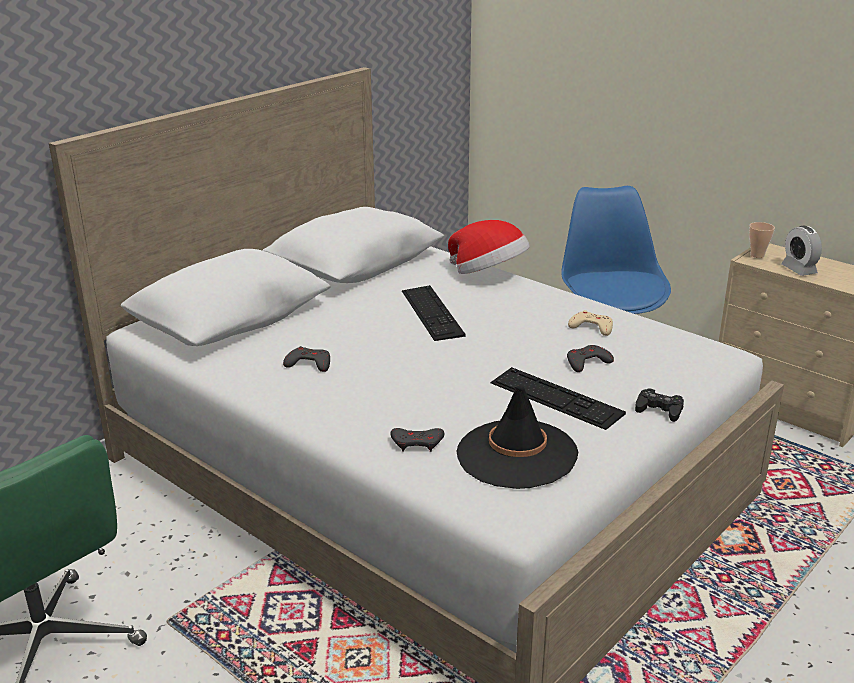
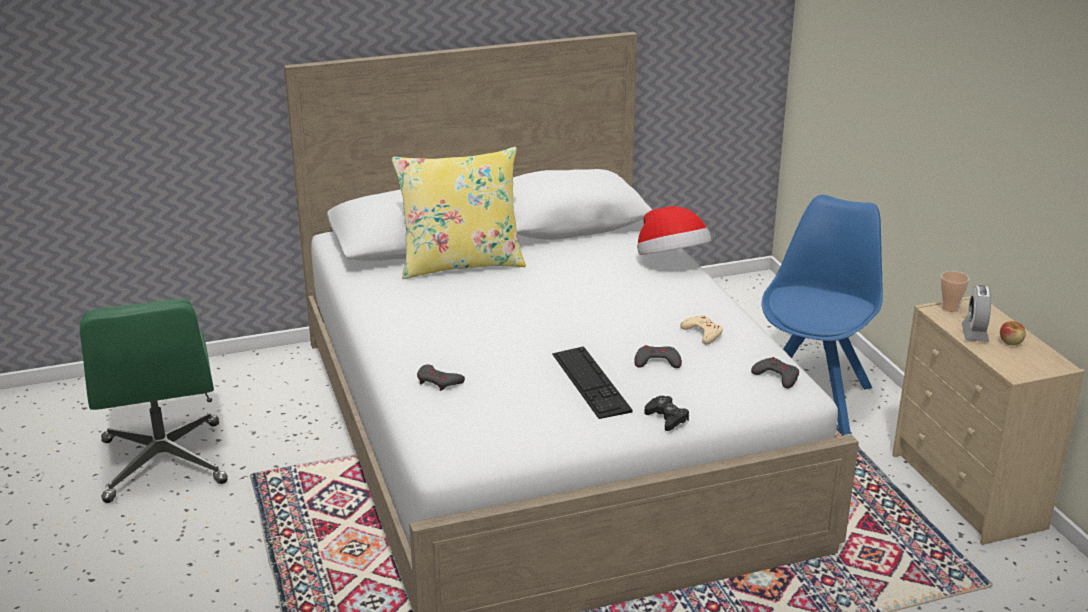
camera: 30 degrees right, 0 degrees up
grey game controller [283,346,330,372] -> grey game controller moved to [751,357,799,389]
keyboard [402,285,465,341] -> none
black hat [456,385,578,489] -> none
none -> yellow pillow [392,147,526,279]
none -> apple [1000,321,1026,345]

